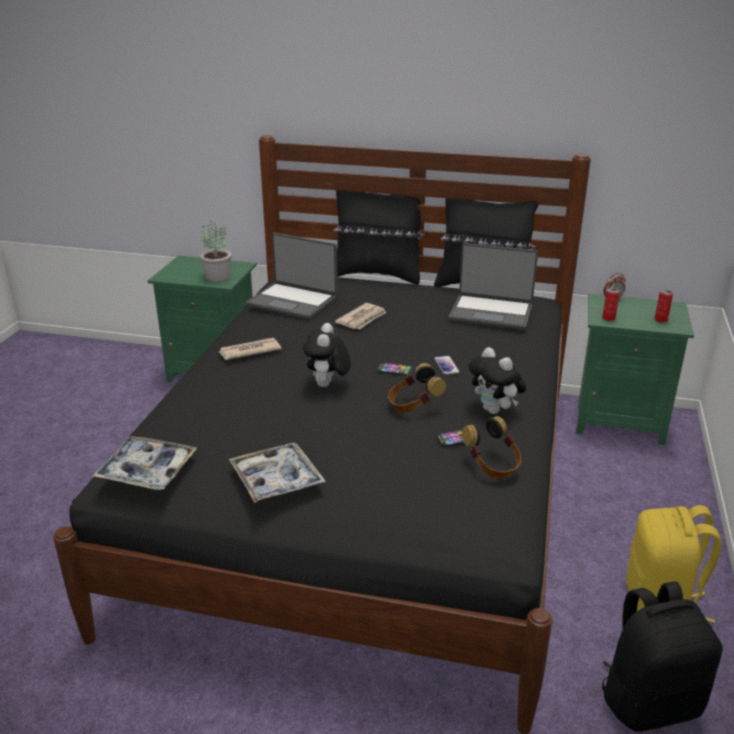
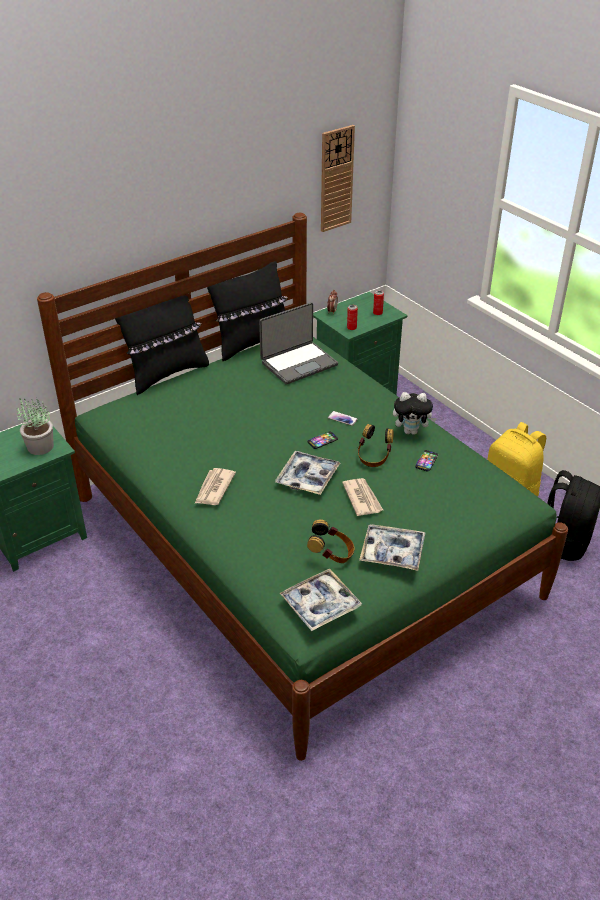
camera: 50 degrees left, 10 degrees up
black bed [53,135,591,734] -> green bed [37,213,568,761]
laptop [246,233,338,320] -> none
plush toy [303,323,351,387] -> tray [275,451,340,495]
newspaper [335,303,387,329] -> newspaper moved to [342,478,383,516]
headphones [462,416,521,479] -> headphones moved to [307,519,355,563]
none -> wall clock [321,125,355,232]

